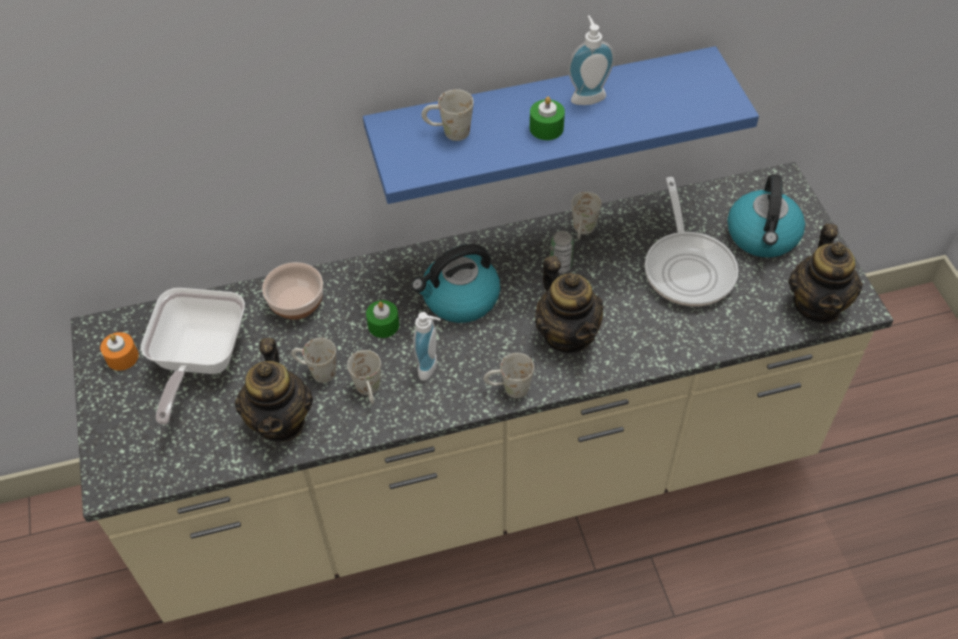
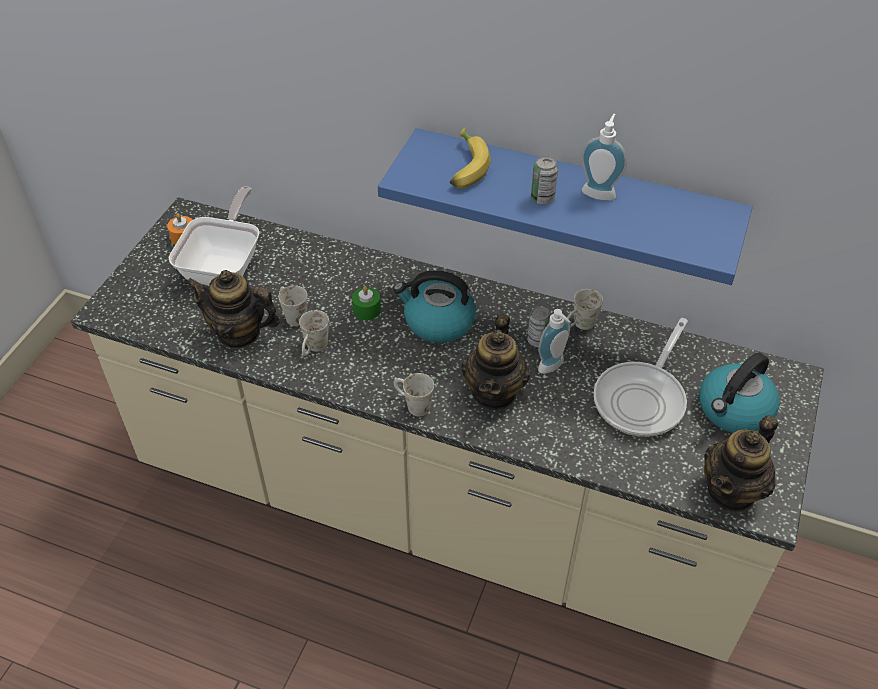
camera: 35 degrees right, 5 degrees down
frying pan [141,288,245,425] -> frying pan turned 150 degrees clockwise [169,186,260,286]
teapot [235,338,313,442] -> teapot turned 75 degrees clockwise [186,270,280,349]
bowl [262,262,323,320] -> none
soap dispenser [413,312,441,381] -> soap dispenser moved to [538,309,570,374]
white mug [421,89,474,141] -> banana [450,128,491,189]
green candle [530,97,565,140] -> can [531,156,558,205]

